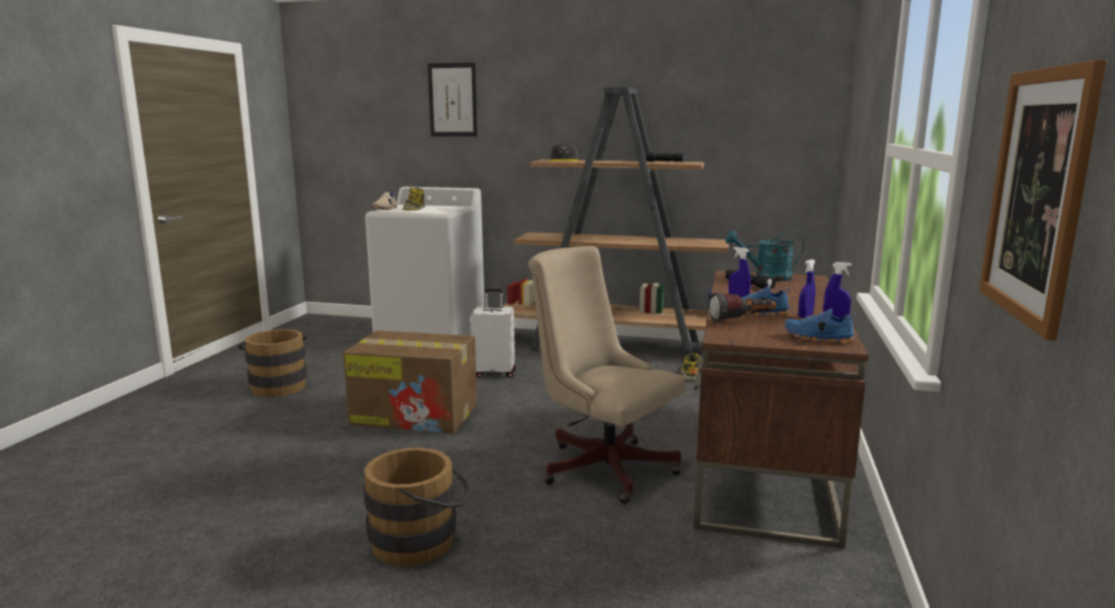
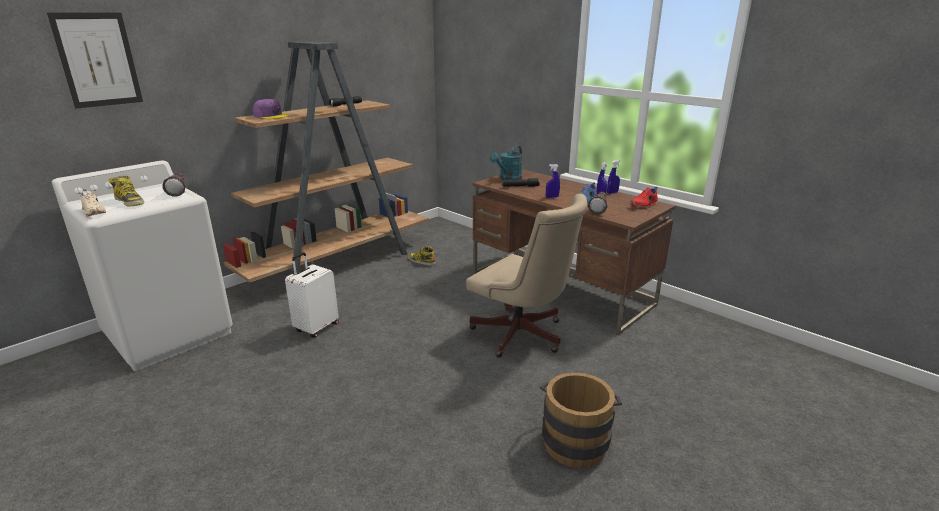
camera: 60 degrees left, 10 degrees up
brown bucket [238,329,308,397] -> none
cardboard box [343,330,477,434] -> none
beige office chair [528,246,686,504] -> beige office chair turned 120 degrees counterclockwise [466,194,588,357]
grey cap [550,143,578,161] -> purple cap [253,99,289,119]
blue shoe [784,309,856,344] -> red shoe [630,187,658,208]
picture [979,60,1107,341] -> none
none -> flashlight [162,173,186,197]

